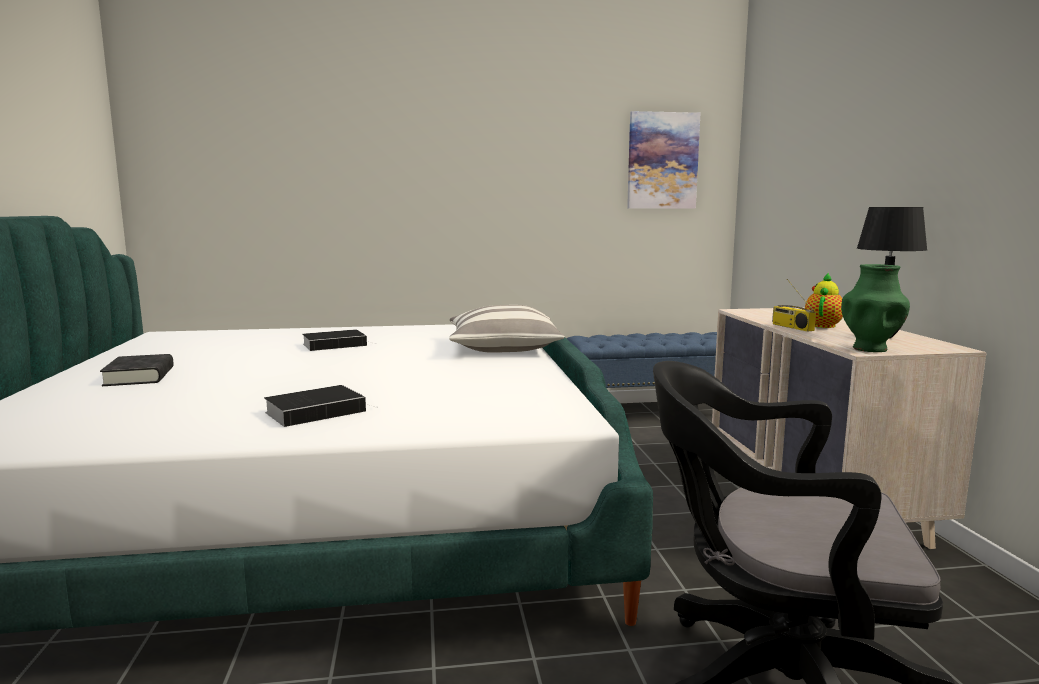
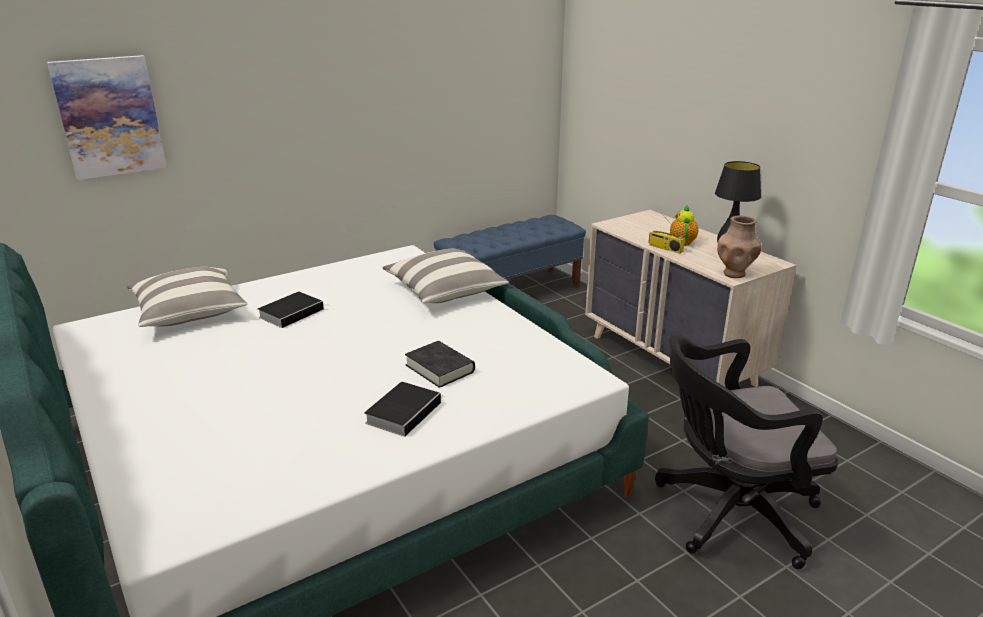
camera: 25 degrees left, 15 degrees up
black book [100,354,174,386] -> black book moved to [405,341,475,388]
picture [627,111,700,209] -> picture moved to [47,55,167,180]
green vase [841,264,910,352] -> brown vase [717,216,762,278]
none -> pillow [127,267,248,327]

